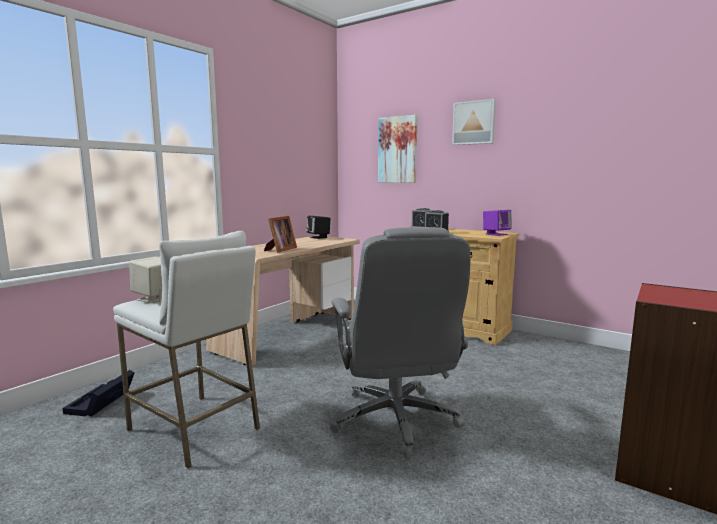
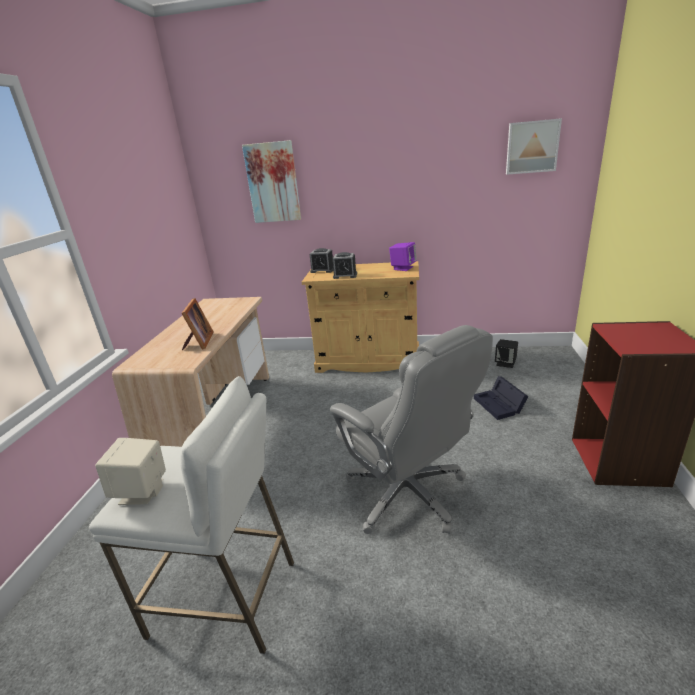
camera: 25 degrees left, 15 degrees up
black storage box [62,370,135,417] -> black storage box moved to [474,376,528,420]
black speaker [307,216,330,239] -> black speaker moved to [495,339,518,368]
picture [452,99,496,145] -> picture moved to [506,118,562,175]

